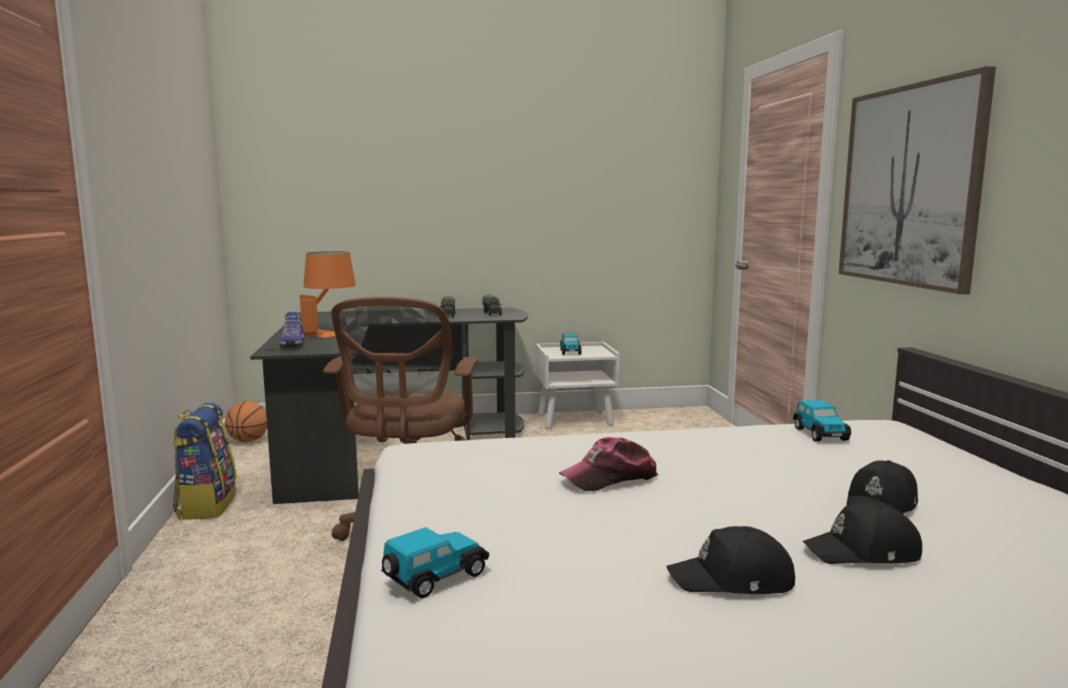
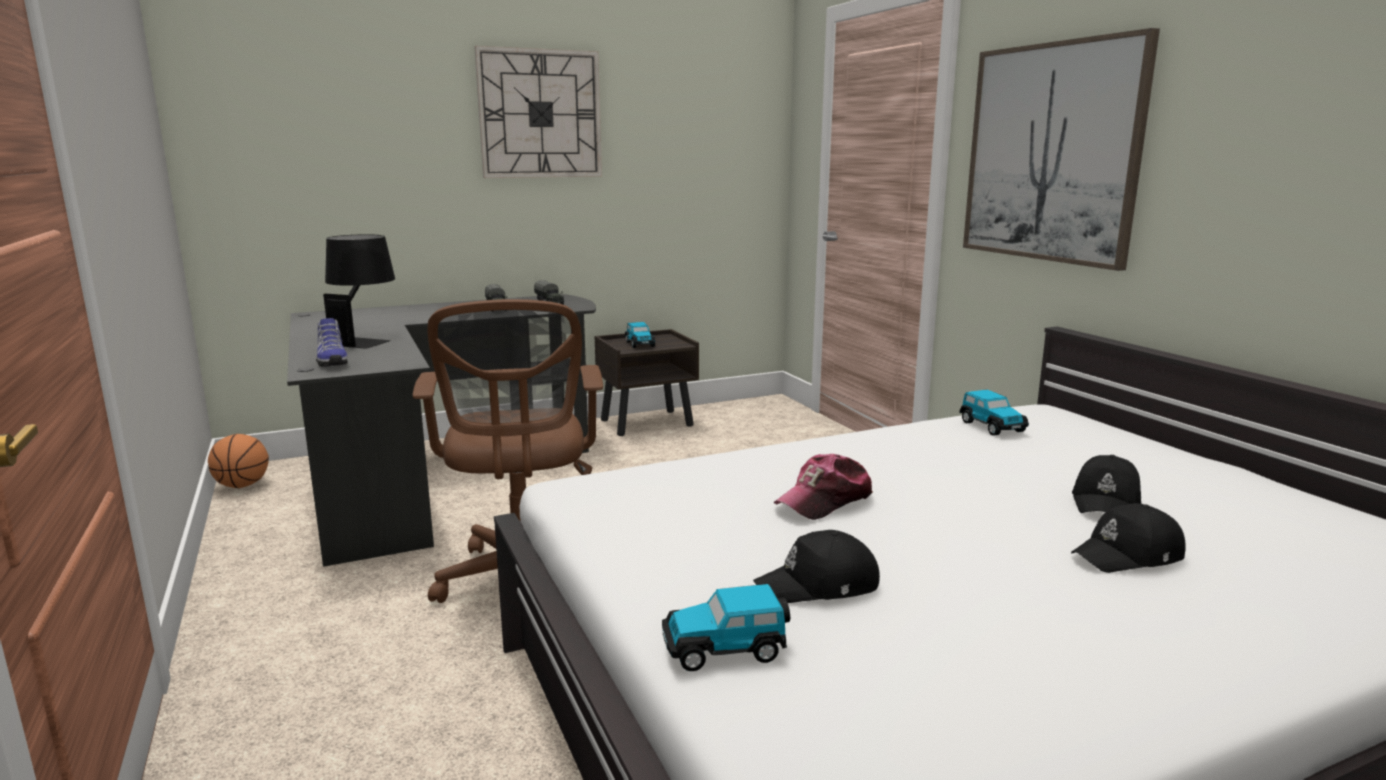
camera: 15 degrees left, 5 degrees up
backpack [172,403,236,520] -> none
orange table lamp [300,251,356,338] -> black table lamp [323,234,395,349]
toy car [381,527,489,598] -> toy car turned 135 degrees counterclockwise [662,584,790,671]
white nightstand [536,342,619,429] -> brown nightstand [595,329,699,436]
black cap [667,526,795,594] -> black cap moved to [753,530,880,603]
none -> wall clock [474,46,602,178]

